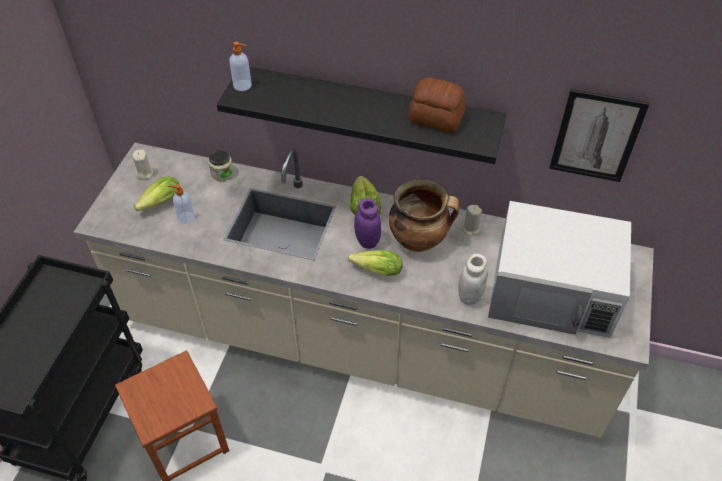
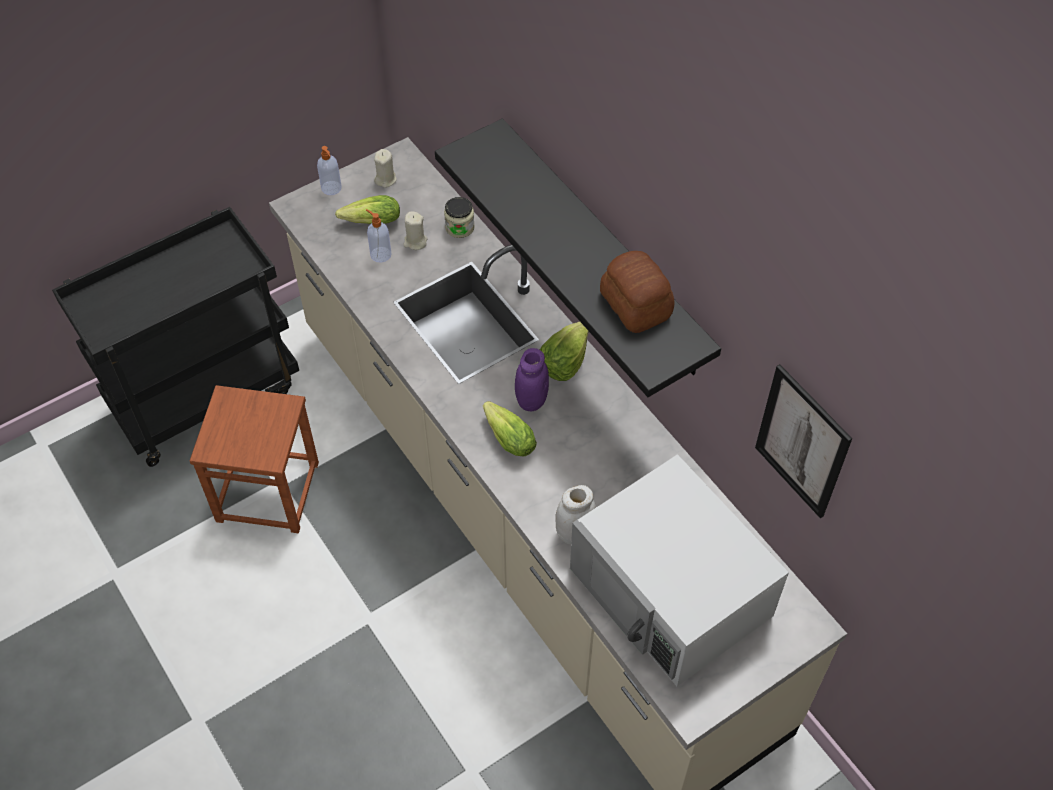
camera: 40 degrees right, 5 degrees up
soap dispenser [229,42,252,91] -> soap dispenser moved to [317,146,342,195]
cooking pot [389,180,460,252] -> none
beige candle [462,205,482,236] -> beige candle moved to [403,211,428,250]

